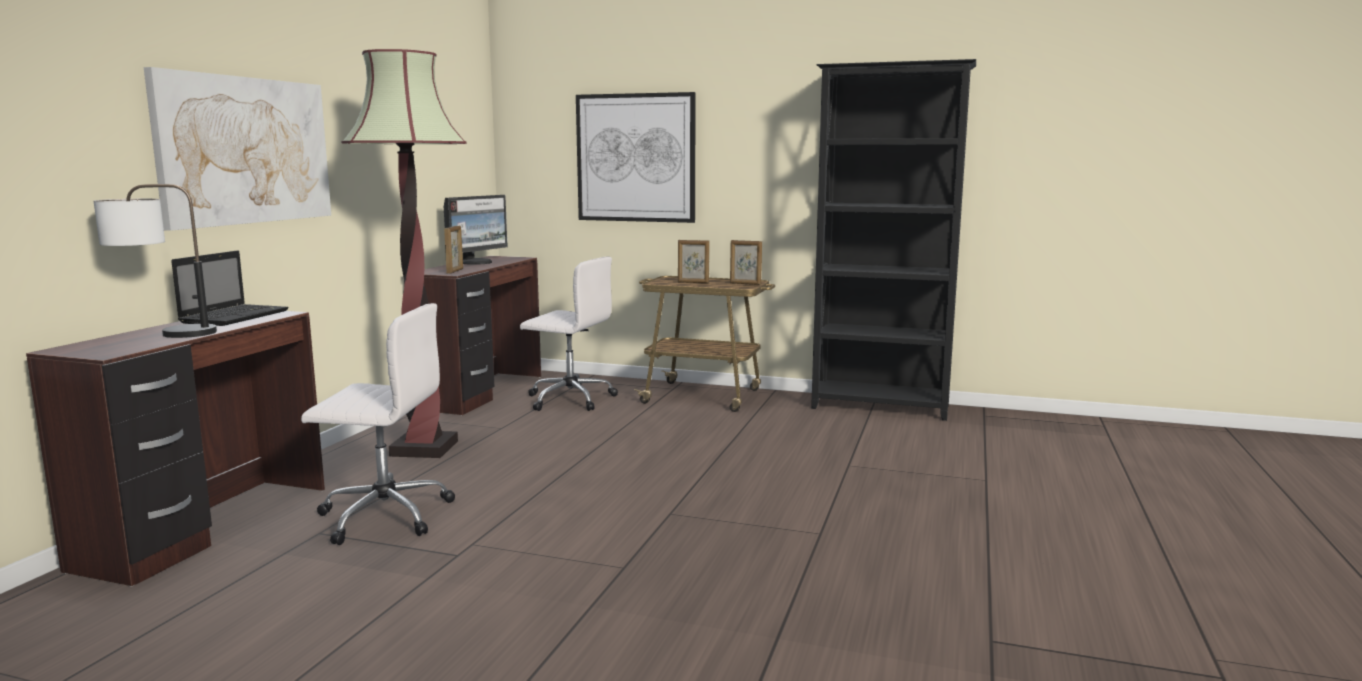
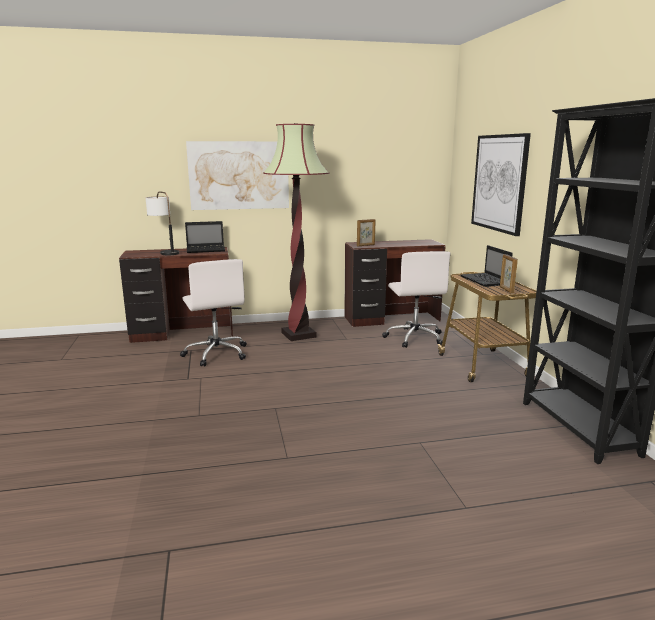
camera: 60 degrees right, 5 degrees up
monitor [444,195,508,265] -> none
picture frame [678,240,710,283] -> laptop [461,245,513,287]

